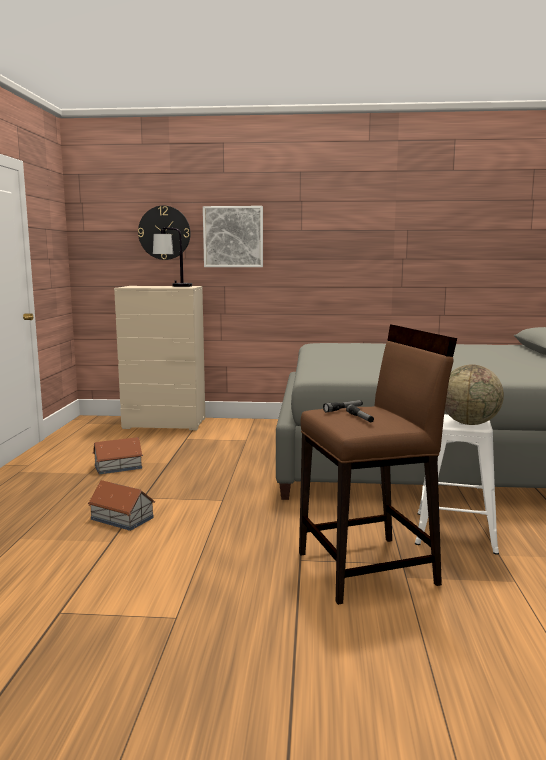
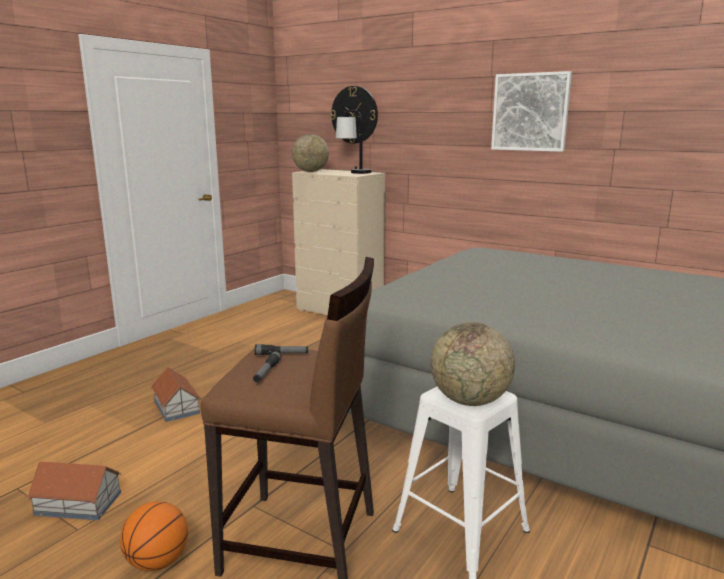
camera: 30 degrees right, 5 degrees up
toy house [92,437,143,475] -> toy house moved to [26,462,121,520]
picture [203,206,263,267] -> picture moved to [491,71,572,152]
none -> basketball [120,501,188,571]
none -> globe [292,134,329,172]

